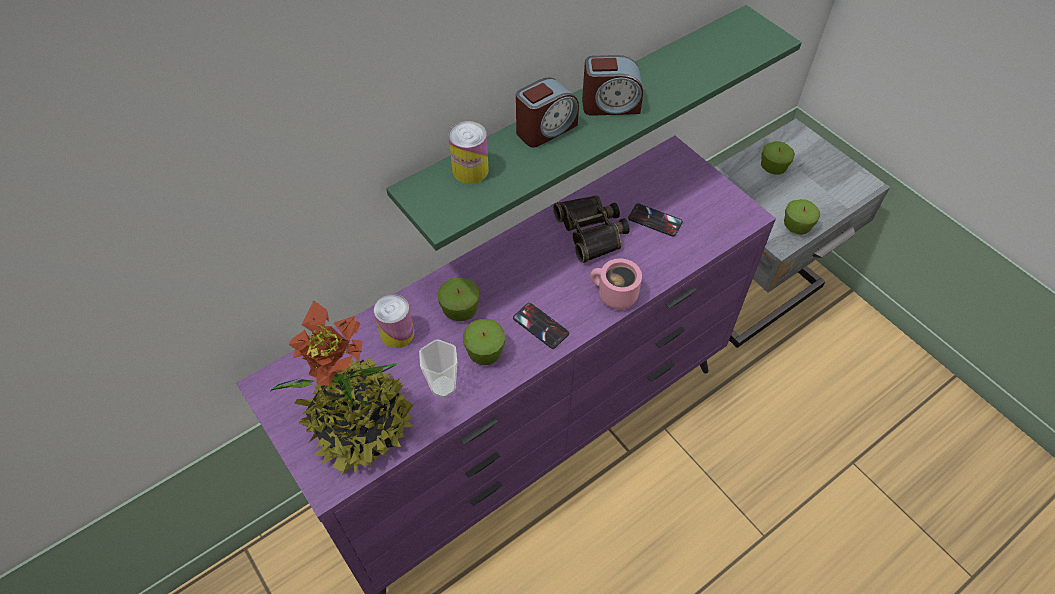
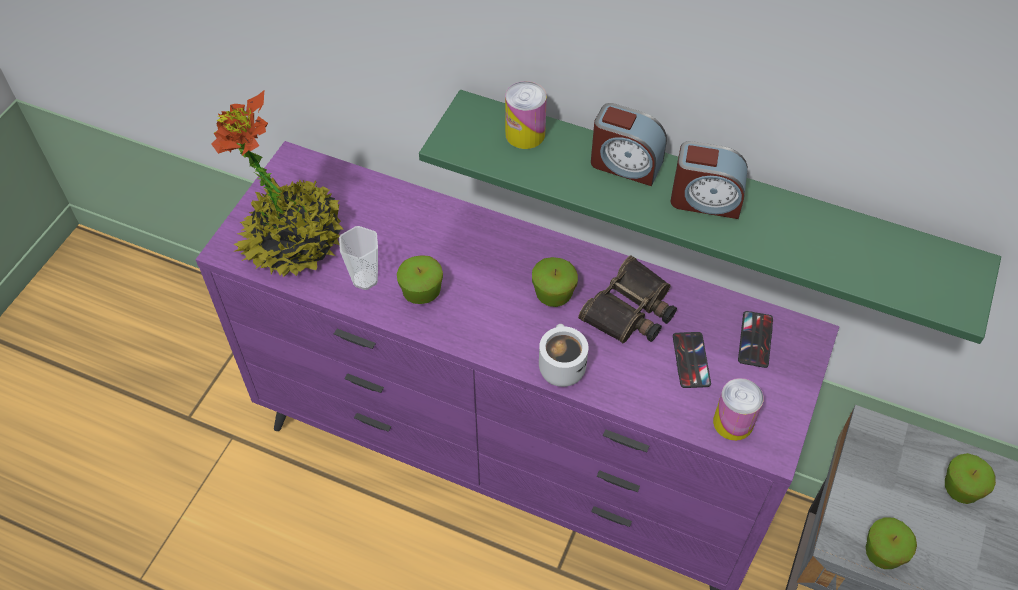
camera: 60 degrees right, 0 degrees up
can [374,294,414,348] -> can moved to [713,378,764,441]
apple [437,278,480,321] -> apple moved to [532,257,578,307]
phone [513,303,569,349] -> phone moved to [738,311,773,368]
alarm clock [582,55,643,116] -> alarm clock turned 45 degrees counterclockwise [671,141,748,219]
pink mug [590,258,642,310] -> white mug [539,324,588,387]

